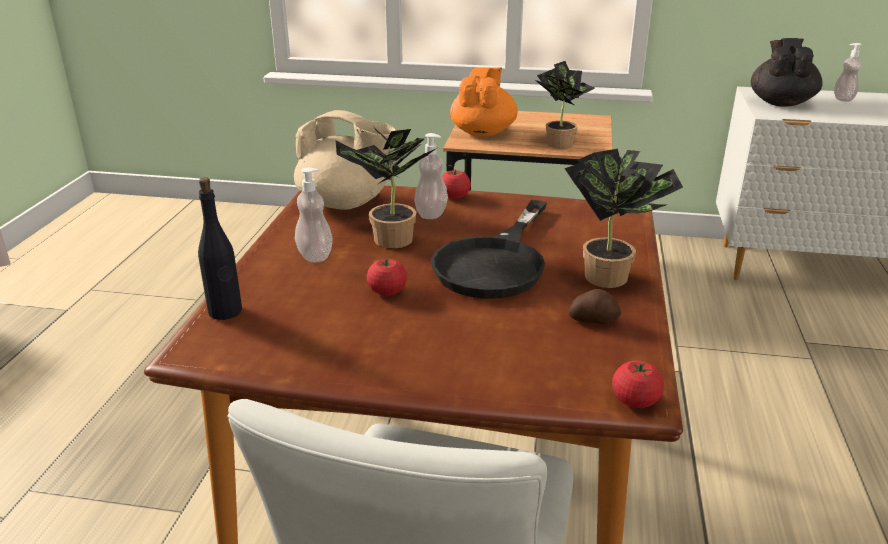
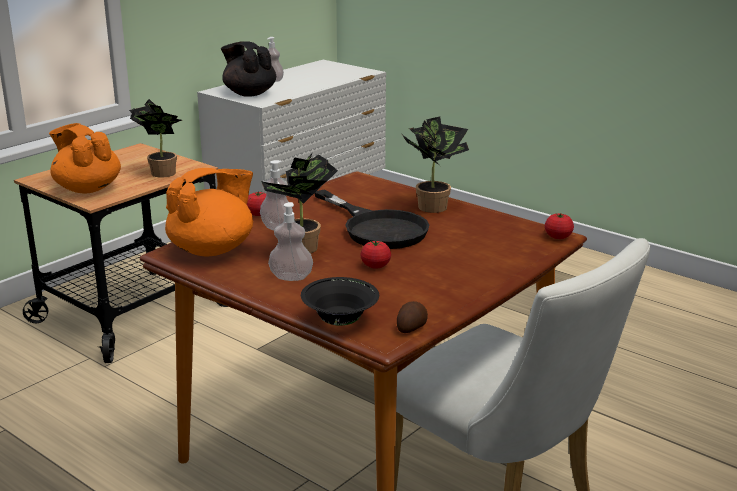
camera: 60 degrees left, 5 degrees down
black bottle [198,177,242,320] -> black bowl [301,277,379,326]
beige teapot [294,110,396,210] -> orange teapot [165,168,253,256]
potato [569,289,621,324] -> potato moved to [397,301,428,333]

